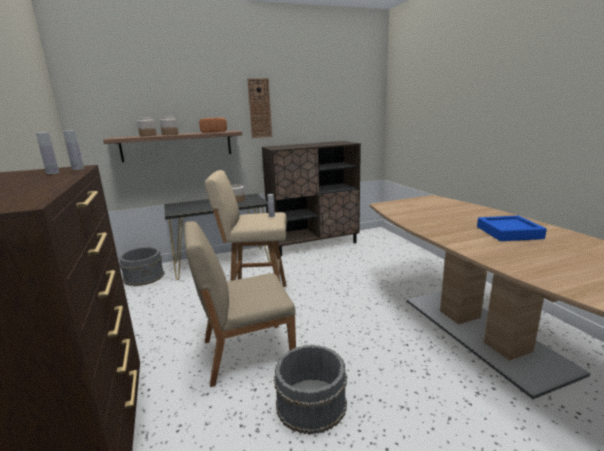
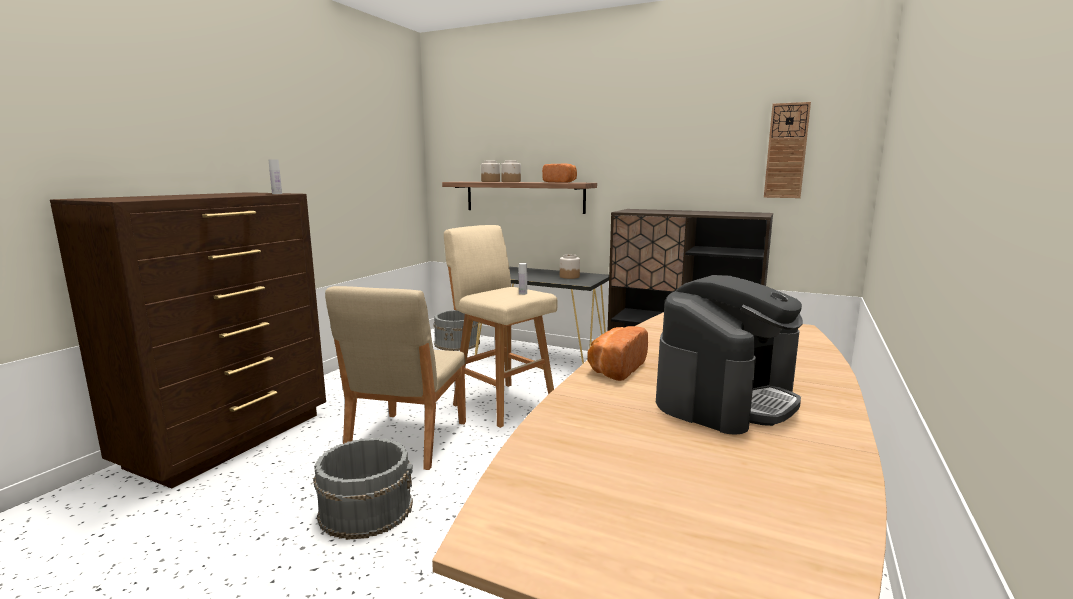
camera: 45 degrees right, 5 degrees down
white bottle [36,132,60,175] -> none
beige chair [184,221,296,387] -> beige chair turned 105 degrees counterclockwise [325,286,466,470]
wall clock [247,78,272,138] -> wall clock moved to [764,102,811,198]
blue tray [477,216,547,241] -> coffee machine [656,275,803,435]
none -> bread [588,326,648,381]

